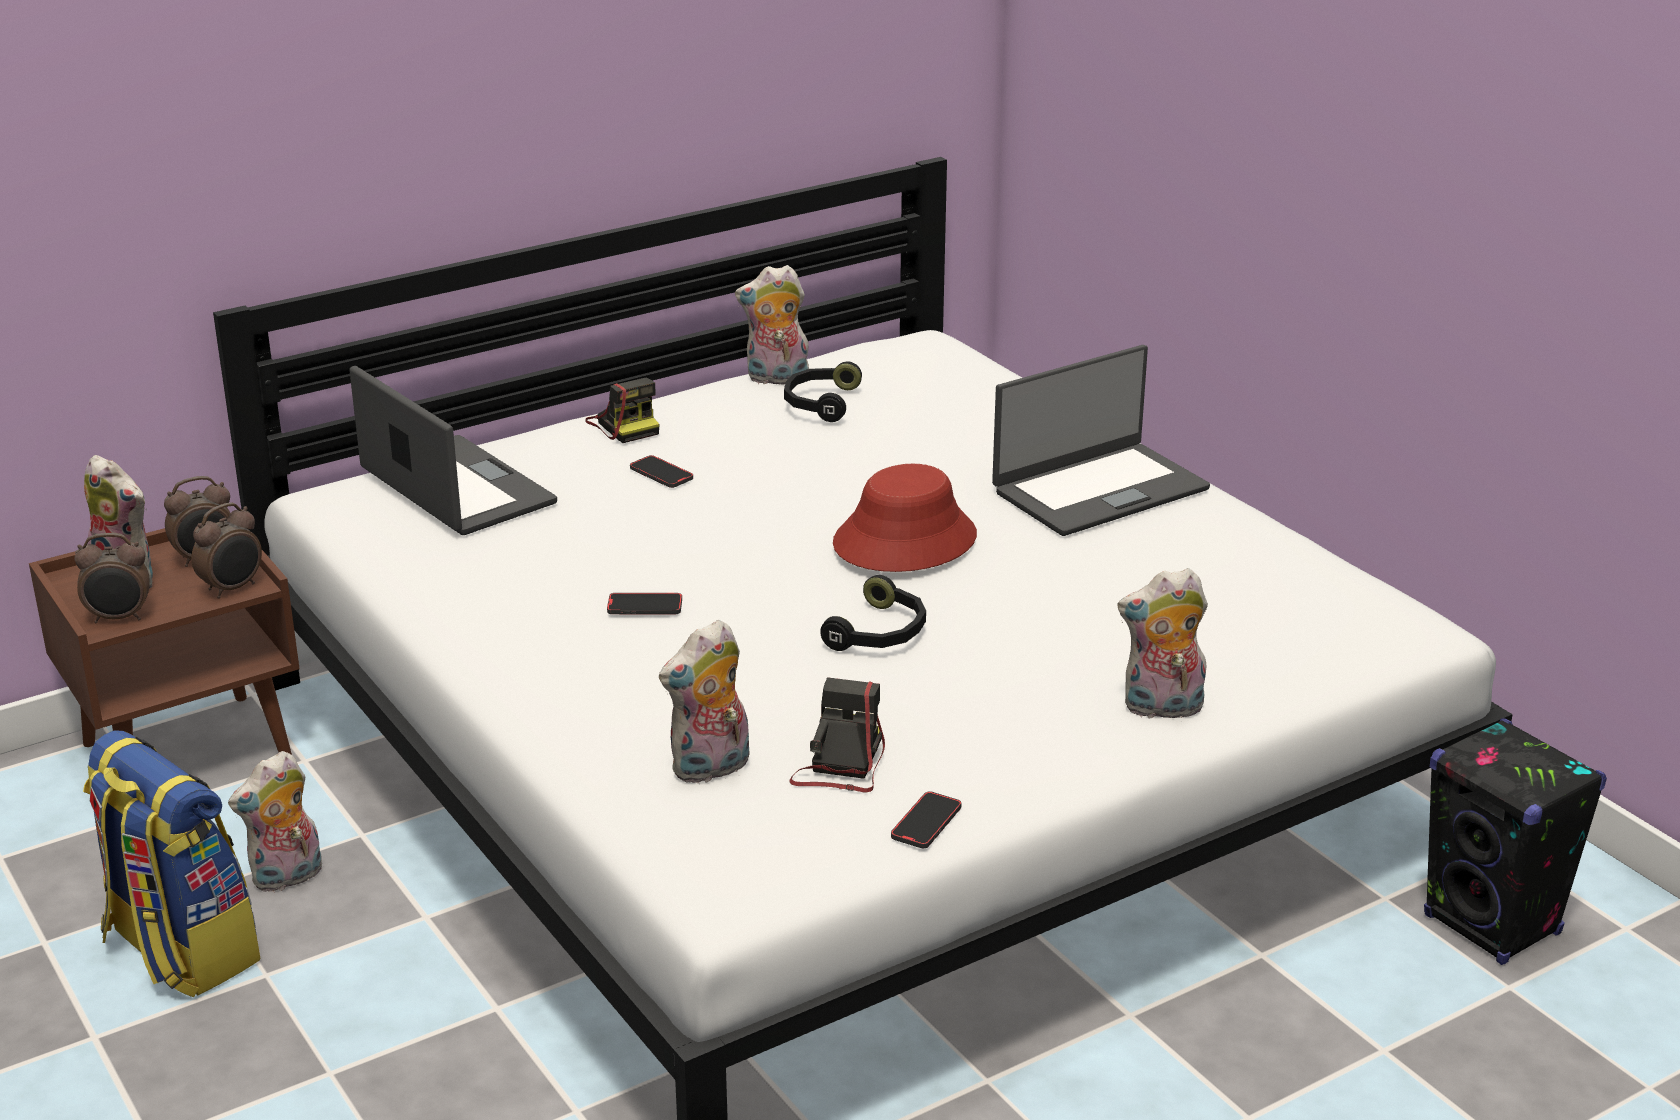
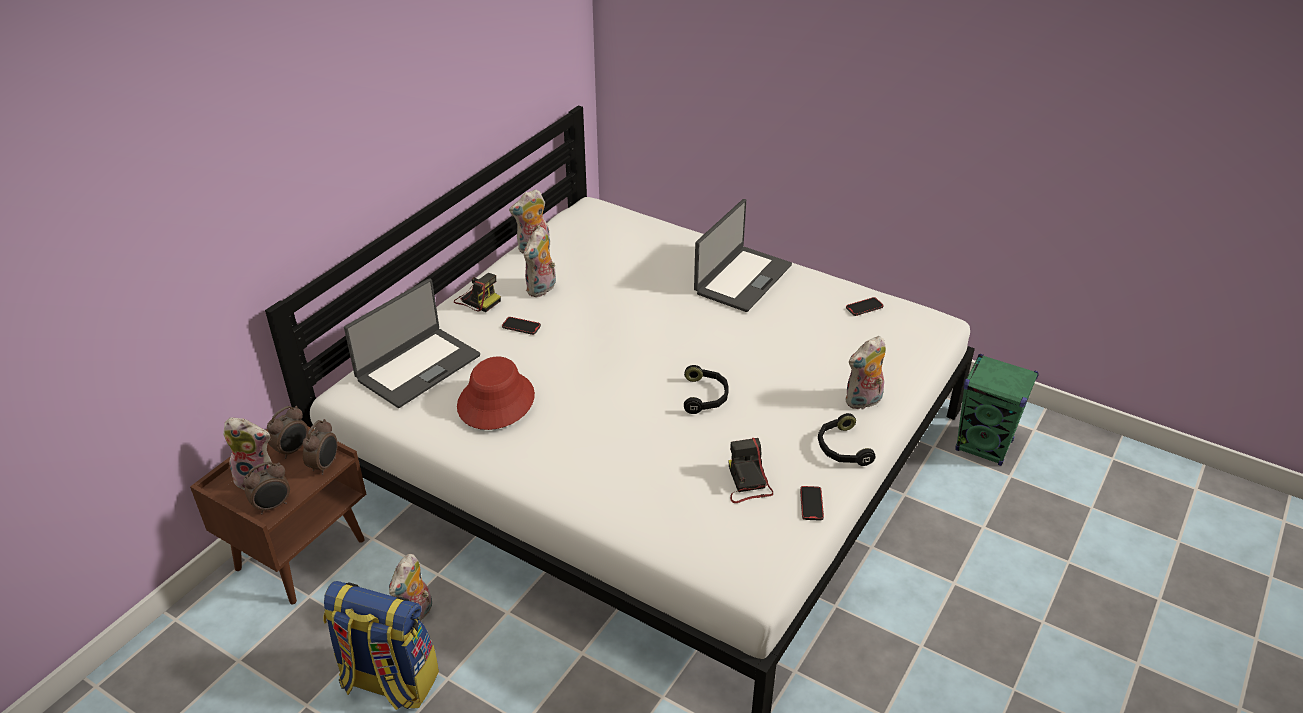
camera: 25 degrees left, 10 degrees up
laptop [349,366,557,535] -> laptop turned 105 degrees clockwise [344,278,480,408]
phone [607,593,682,614] -> phone moved to [846,297,884,316]
plush toy [659,620,749,783] -> plush toy moved to [524,227,556,297]
black headphones [784,361,862,422] -> black headphones moved to [818,413,876,466]
red hat [833,464,977,572] -> red hat moved to [457,356,535,430]
black speaker [1424,718,1607,965] -> green speaker [955,354,1039,466]

